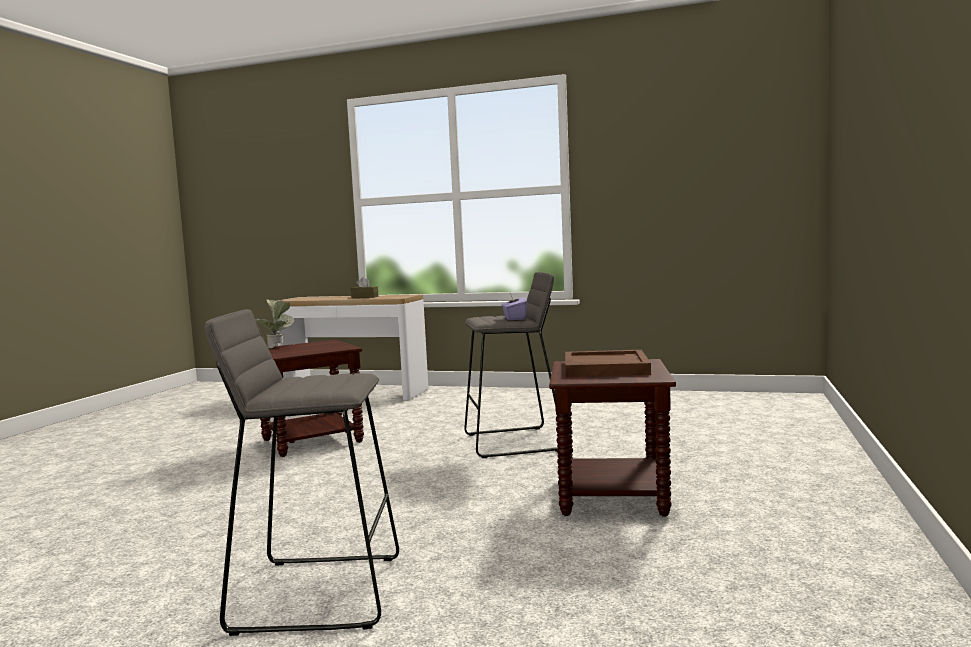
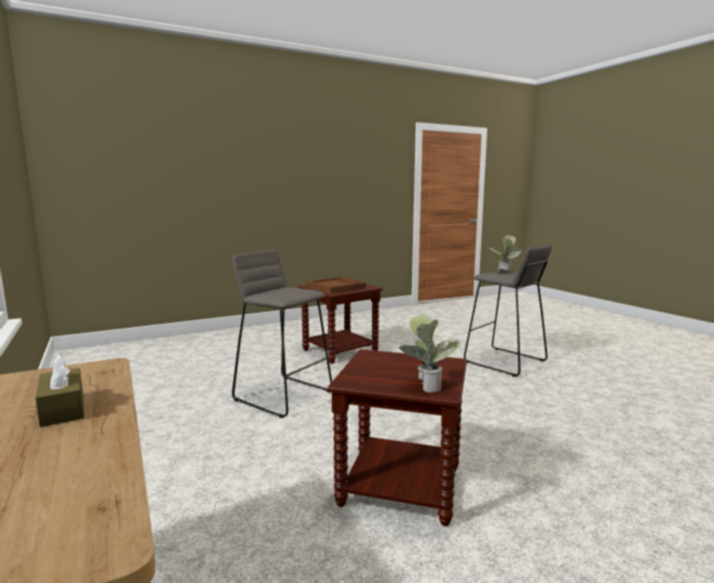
camera: 135 degrees left, 5 degrees up
purple tissue box [502,293,527,320] -> none
none -> potted plant [490,235,521,272]

